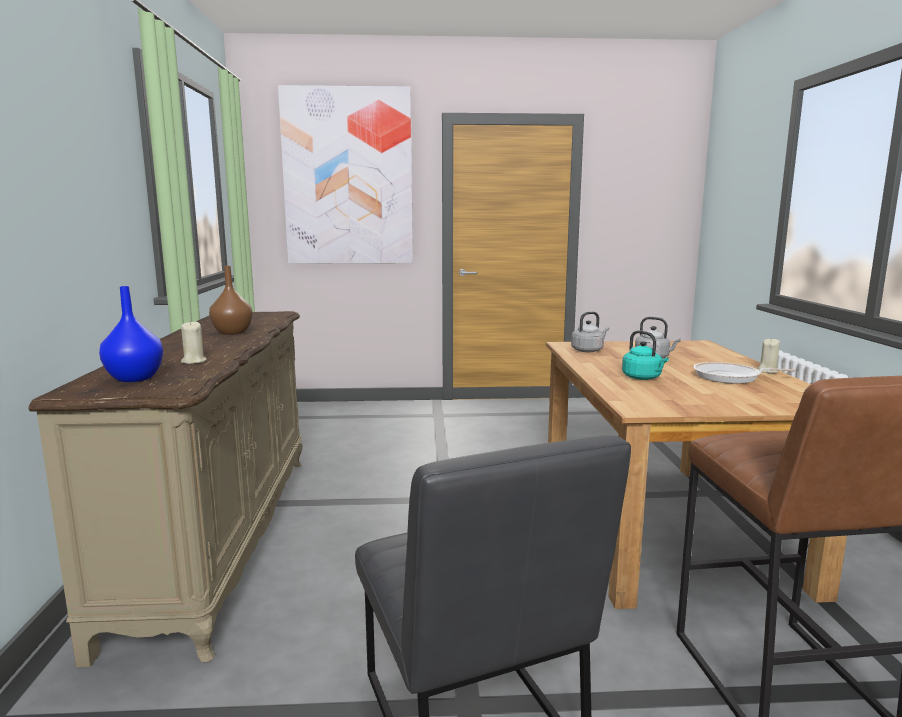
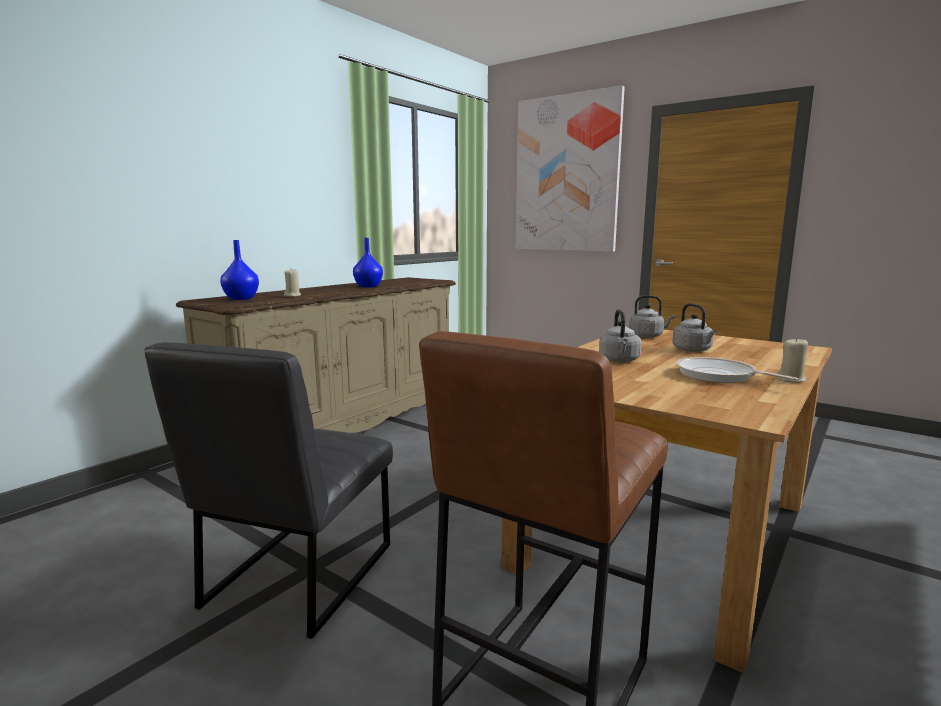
camera: 40 degrees right, 0 degrees up
brown vase [209,266,253,335] -> blue vase [353,238,383,288]
turquoise kettle [622,330,669,380] -> grey kettle [599,309,642,362]

